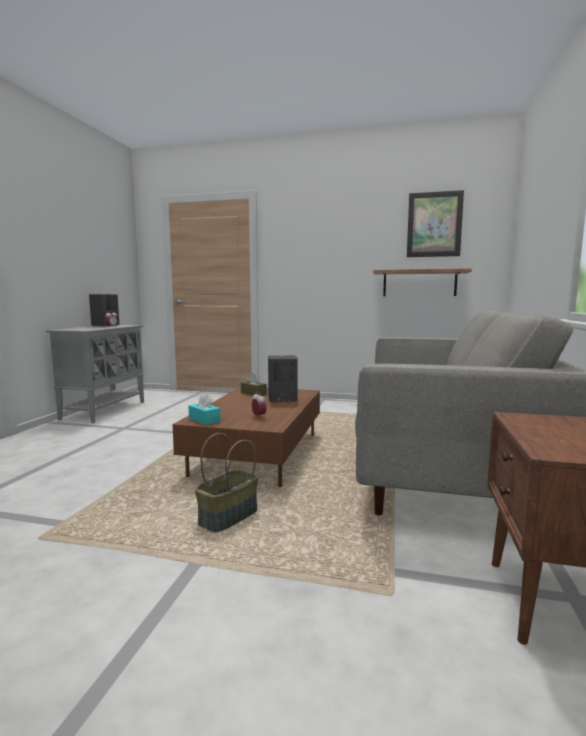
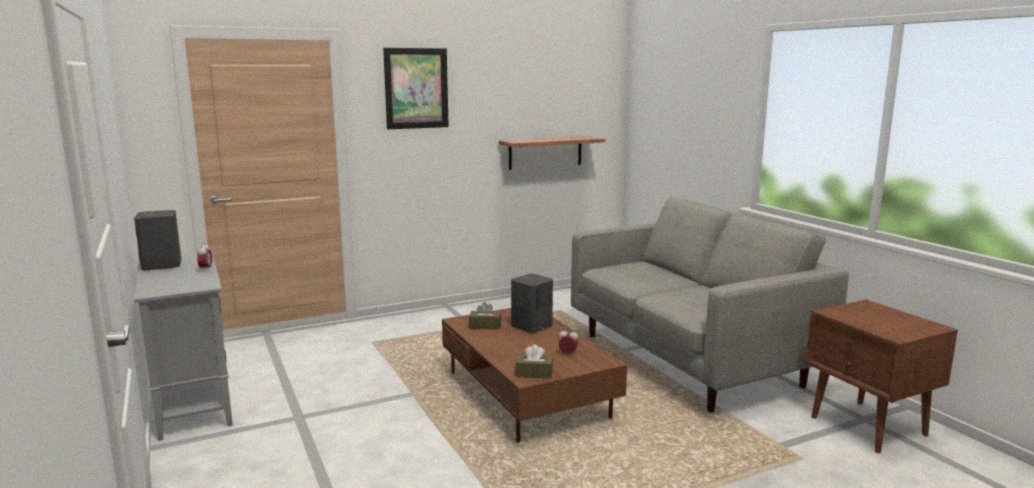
camera: 40 degrees left, 5 degrees up
turquoise tissue box [188,393,221,425] -> brown tissue box [515,345,553,379]
basket [195,433,258,532] -> none
picture [407,190,464,257] -> picture moved to [383,48,449,129]

